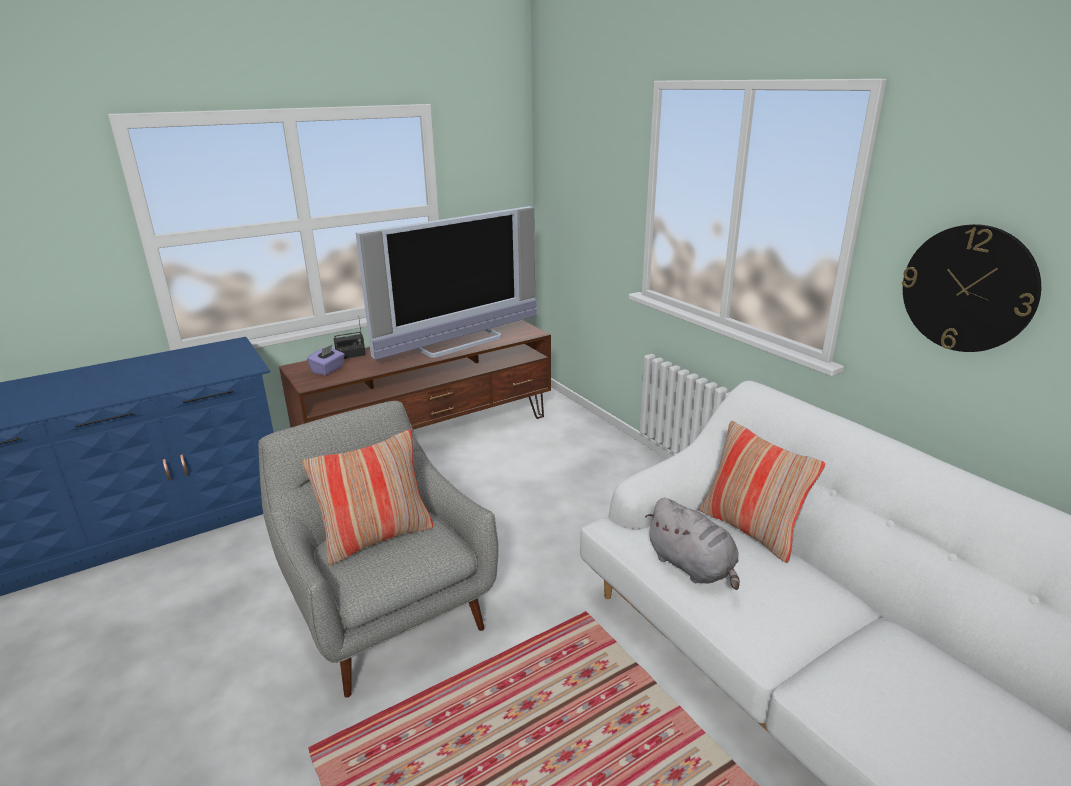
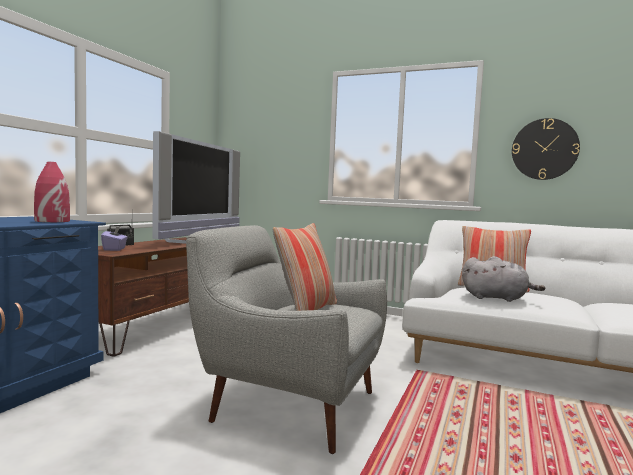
camera: 35 degrees left, 20 degrees down
none -> red vase [34,162,70,222]

